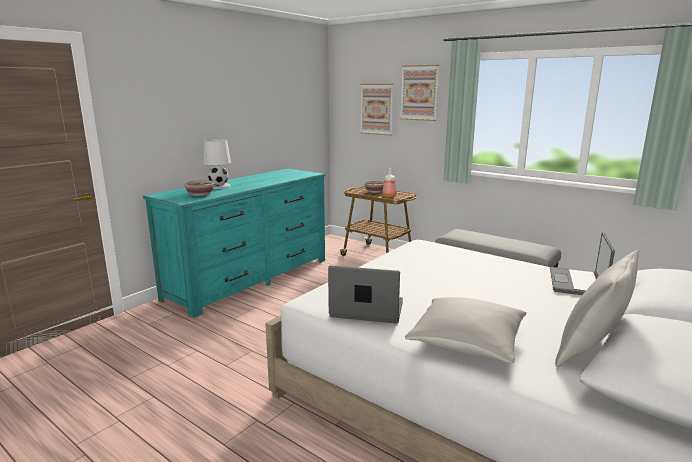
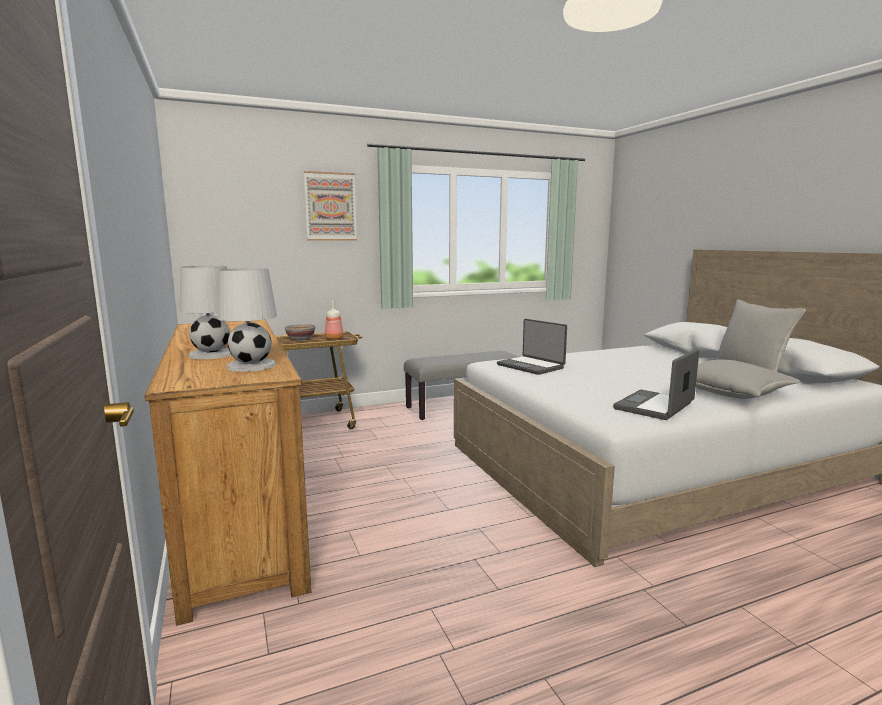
camera: 60 degrees left, 5 degrees down
turquoise dresser [143,168,326,318] -> brown dresser [145,320,311,626]
bowl [185,180,214,196] -> white table lamp [217,268,277,372]
picture [360,84,393,136] -> none
laptop [550,232,615,295] -> laptop moved to [497,319,567,375]

